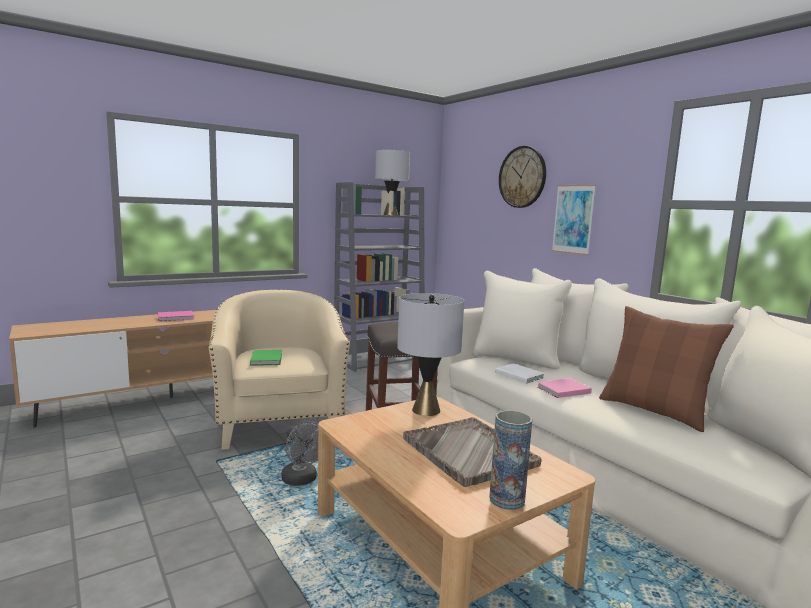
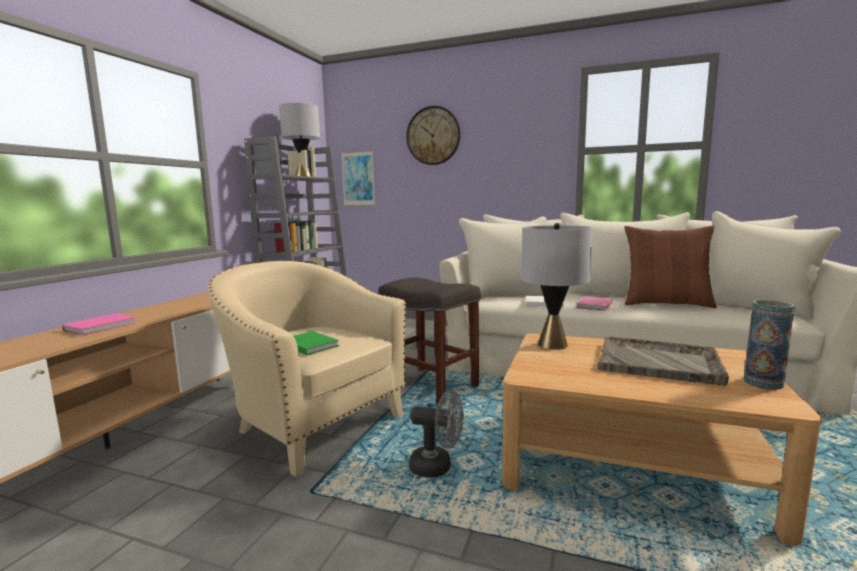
camera: 35 degrees left, 0 degrees up
picture [552,185,596,255] -> picture moved to [341,150,375,206]

